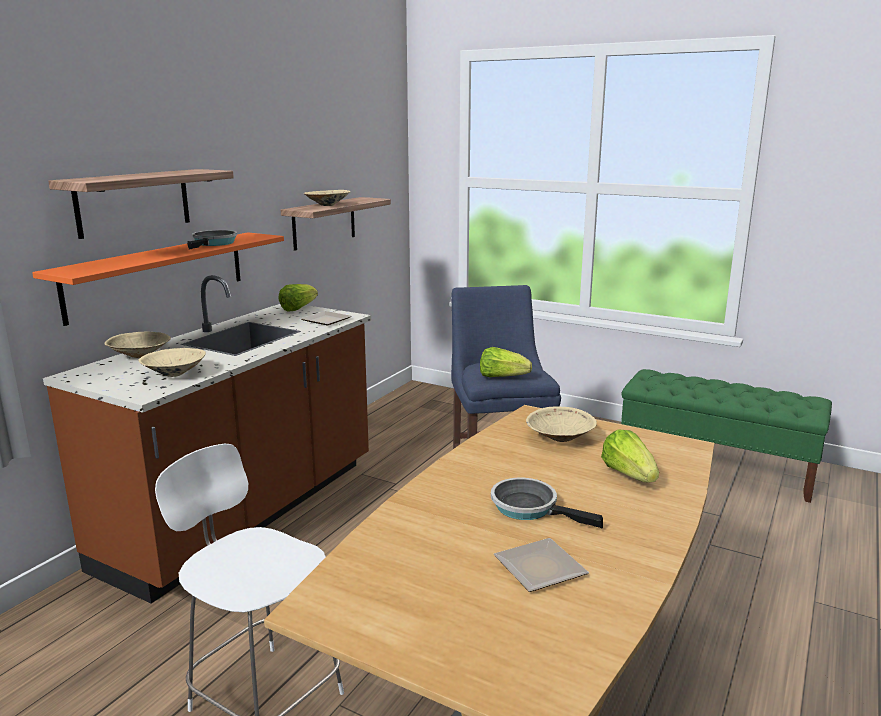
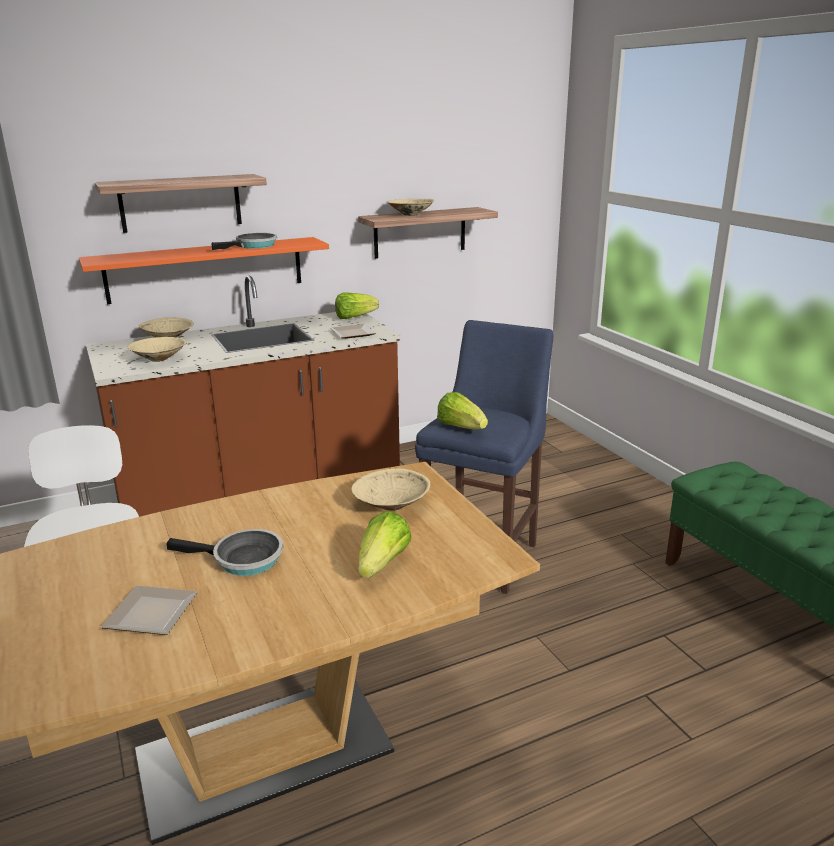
camera: 35 degrees right, 5 degrees up
frying pan [491,478,603,528] -> frying pan turned 120 degrees clockwise [166,529,283,576]

